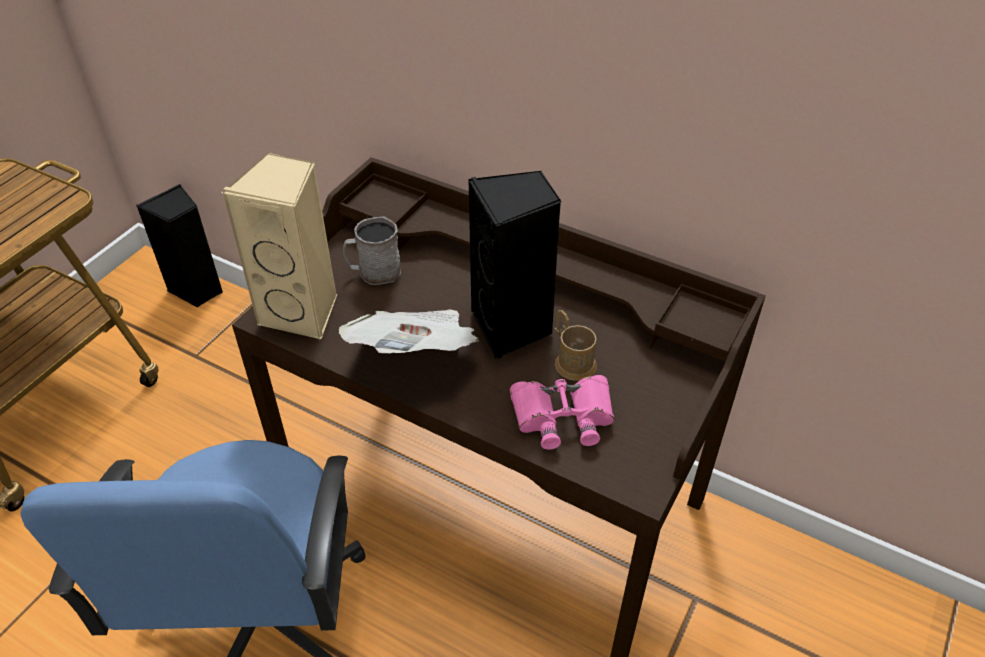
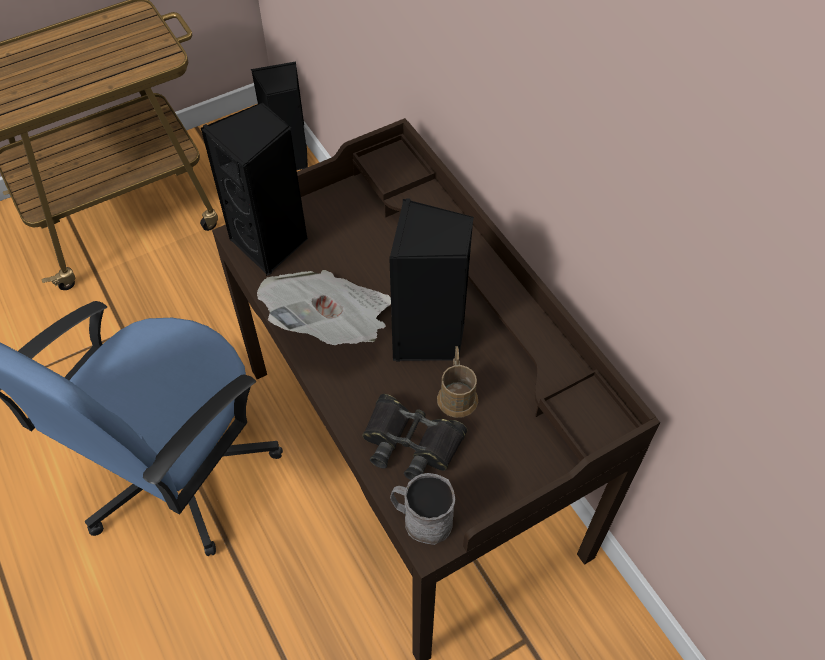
camera: 30 degrees right, 10 degrees up
beige speaker [222,153,337,340] -> black speaker [200,103,308,276]
grey mug [343,216,401,285] -> grey mug moved to [390,473,455,545]
pink binoculars [510,375,614,450] -> black binoculars [362,394,467,480]

